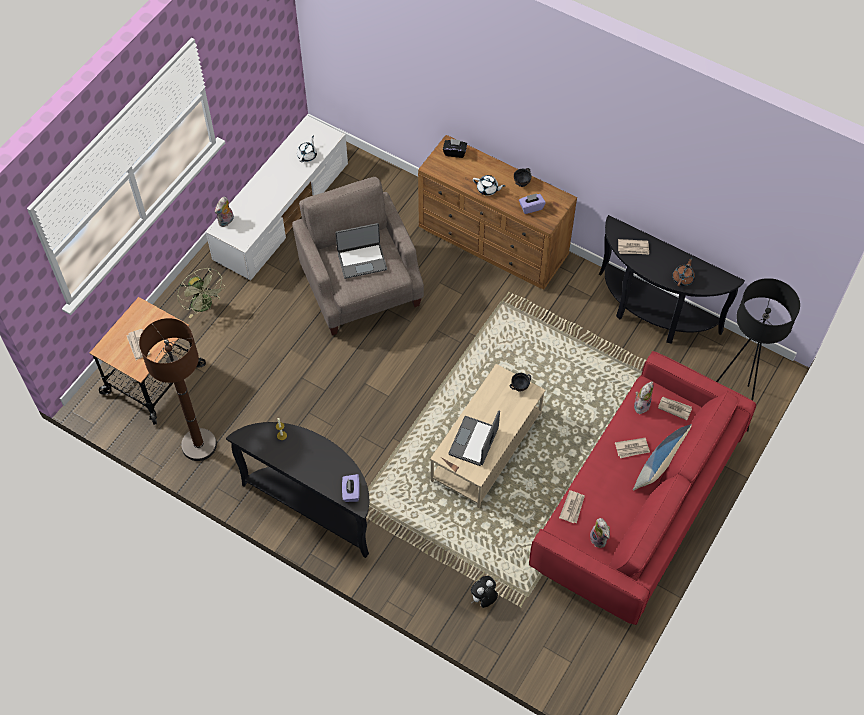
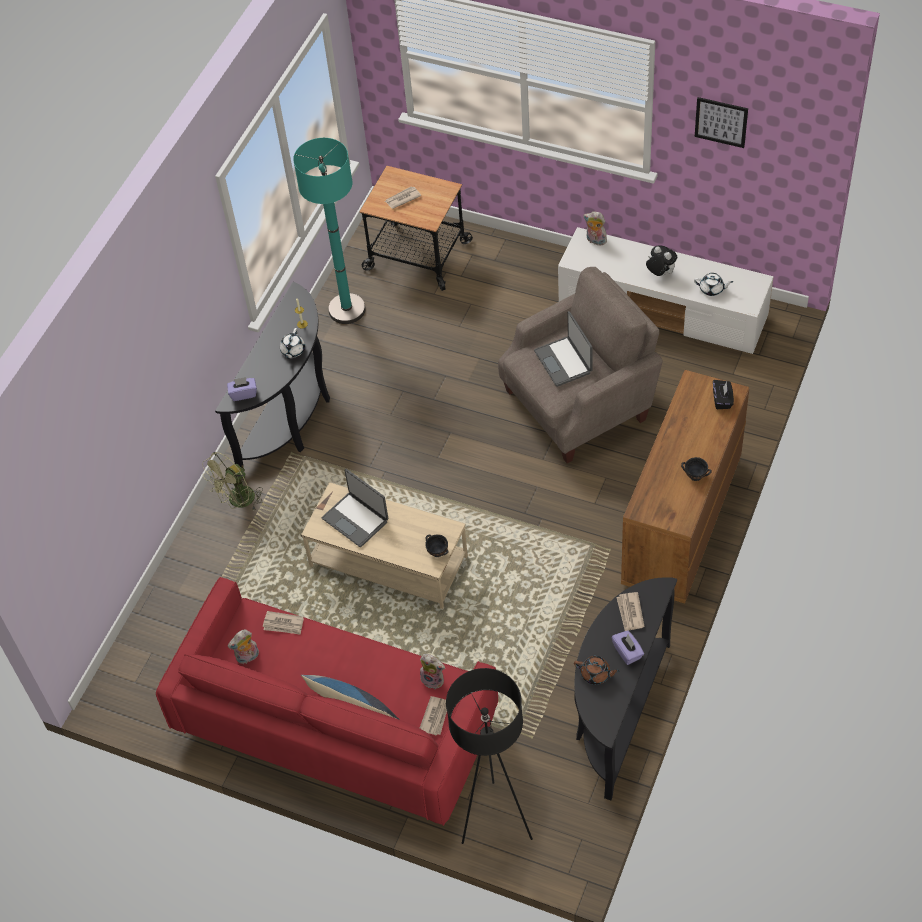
camera: 85 degrees right, 5 degrees down
brown floor lamp [139,318,217,461] -> turquoise floor lamp [293,138,366,324]
green fan [177,268,225,319] -> green fan moved to [202,452,263,510]
laptop [449,411,500,466] -> laptop turned 150 degrees counterclockwise [322,469,389,547]
plush toy [471,576,498,608] -> plush toy moved to [646,245,677,276]
white teapot [473,175,505,196] -> white teapot moved to [280,328,305,359]
purple tissue box [519,193,546,214] -> purple tissue box moved to [611,630,644,665]
newspaper [615,438,650,458] -> none
none -> picture [695,97,748,148]

